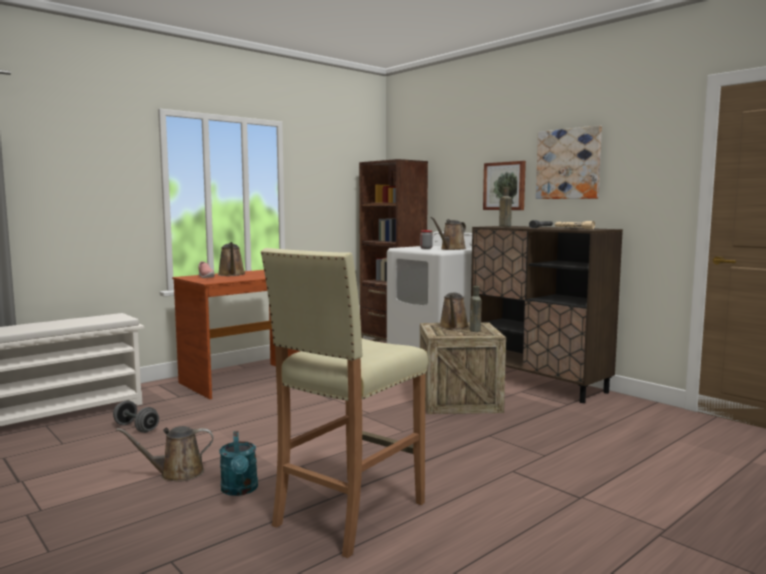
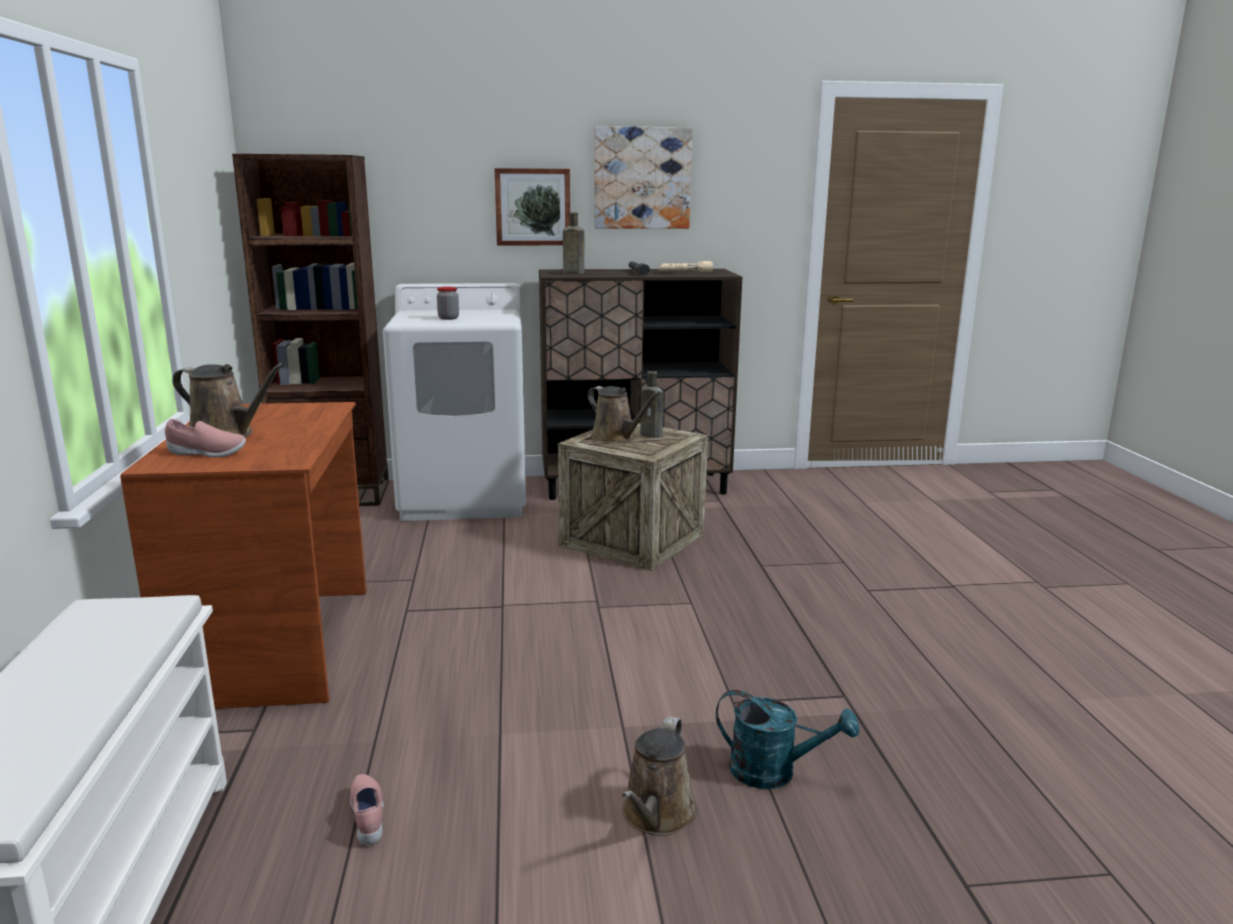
camera: 55 degrees left, 10 degrees up
grey dumbbell [113,400,159,433] -> pink shoe [350,774,383,845]
beige stool [261,248,428,558] -> none
brown watering can [431,217,466,250] -> none

